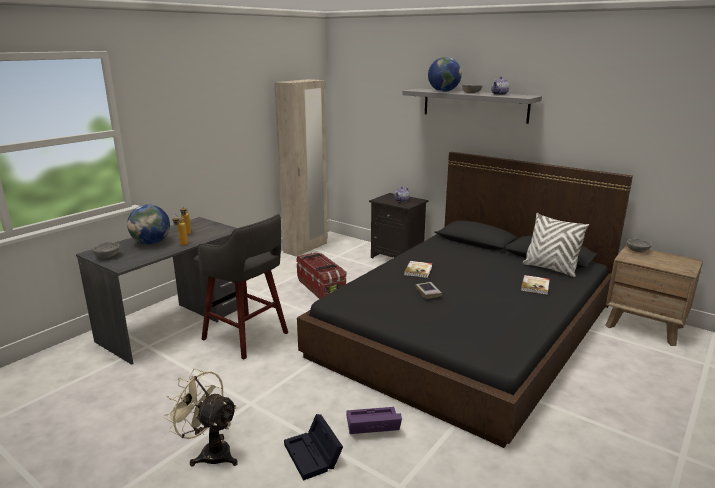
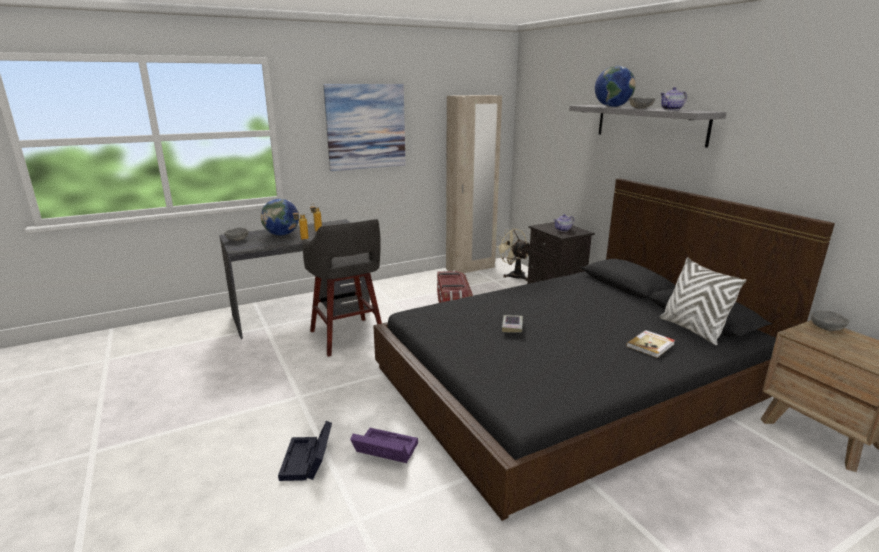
camera: 25 degrees right, 0 degrees up
beige fan [163,368,238,467] -> beige fan moved to [495,228,530,281]
book [404,261,433,278] -> none
none -> picture [323,84,406,171]

